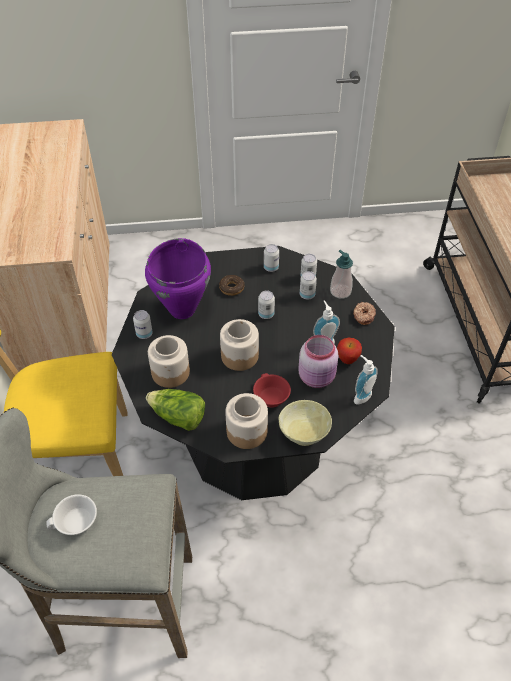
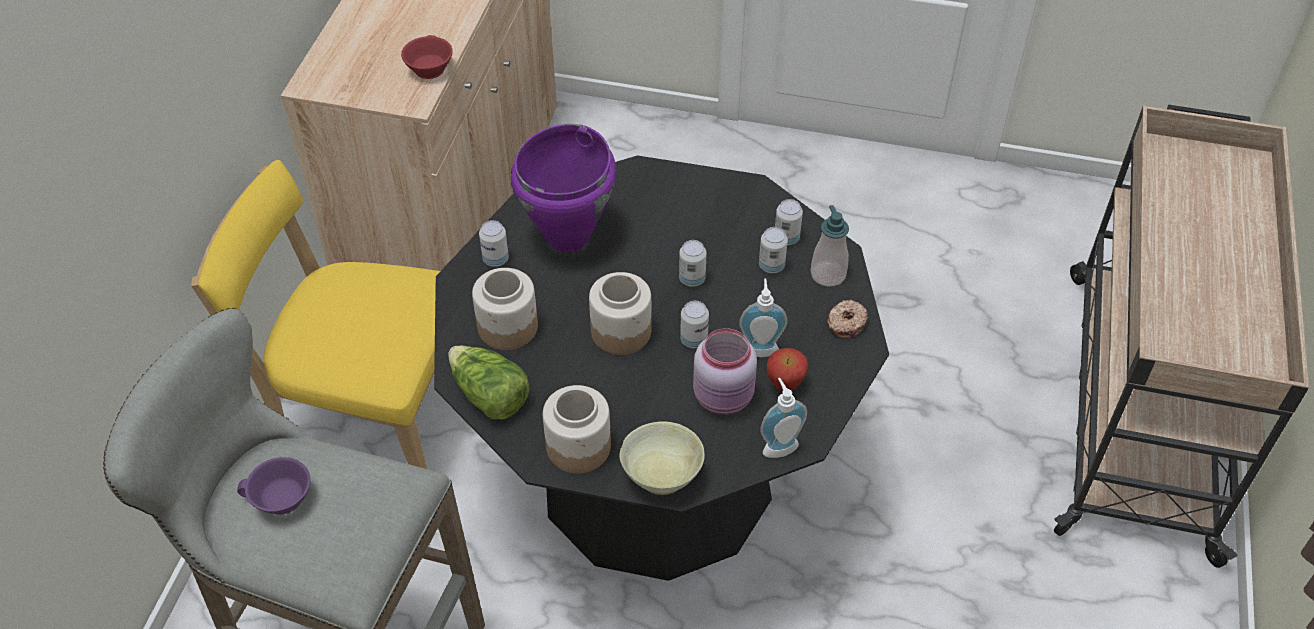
camera: 20 degrees right, 0 degrees up
white cup [46,494,97,535] -> purple cup [237,457,311,515]
donut [219,275,244,296] -> none
red cup [253,373,291,408] -> red cup moved to [401,35,453,79]
can [264,244,279,272] -> can moved to [680,301,709,348]

